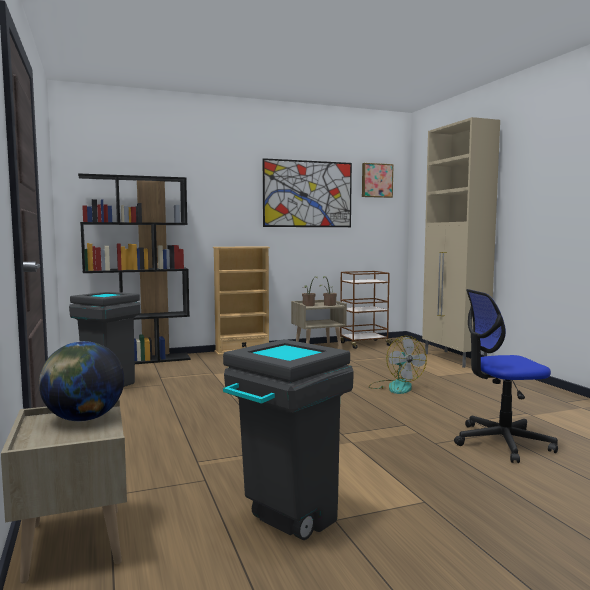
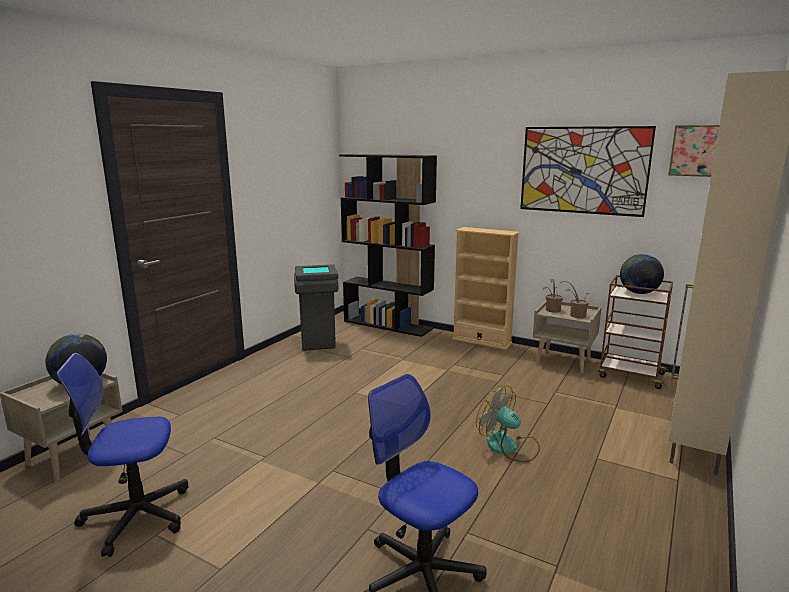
camera: 50 degrees right, 10 degrees up
grey trash can [223,339,354,540] -> office chair [56,353,188,557]
fan [369,336,427,394] -> fan turned 105 degrees clockwise [476,385,540,462]
none -> globe [620,254,664,294]

